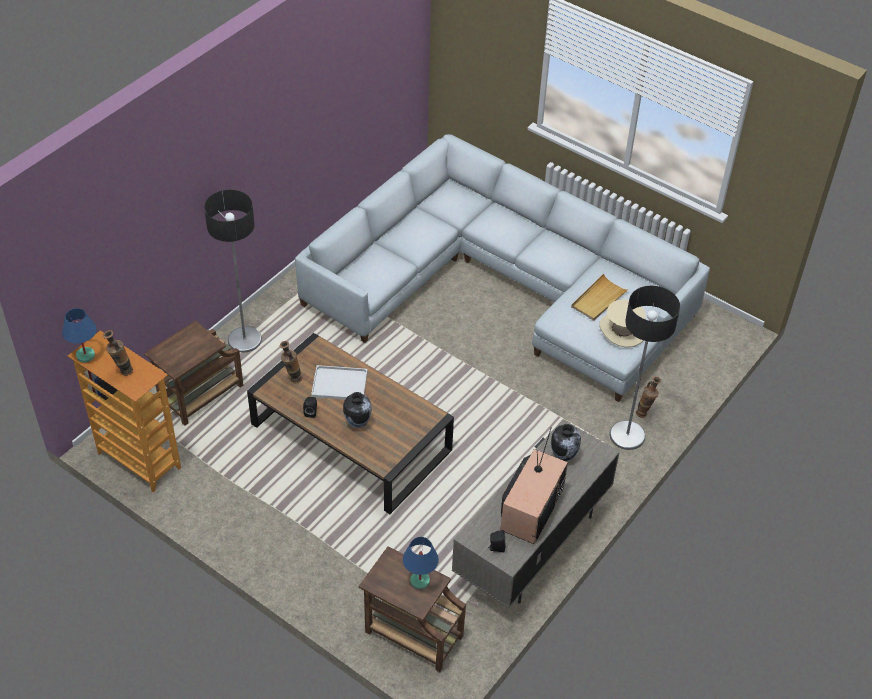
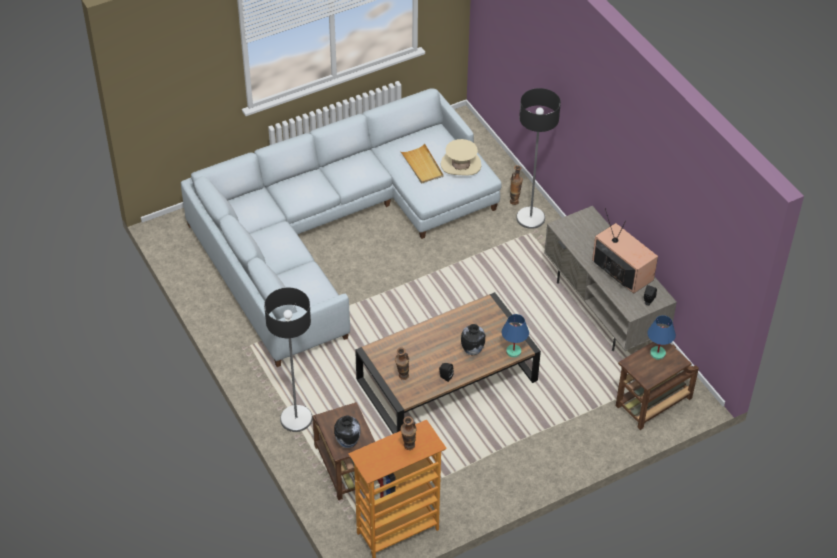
camera: 65 degrees left, 0 degrees up
blue table lamp [62,308,97,363] -> blue table lamp moved to [502,314,529,358]
white tray [311,365,368,400] -> none
vase [551,424,581,461] -> vase moved to [334,415,361,448]

